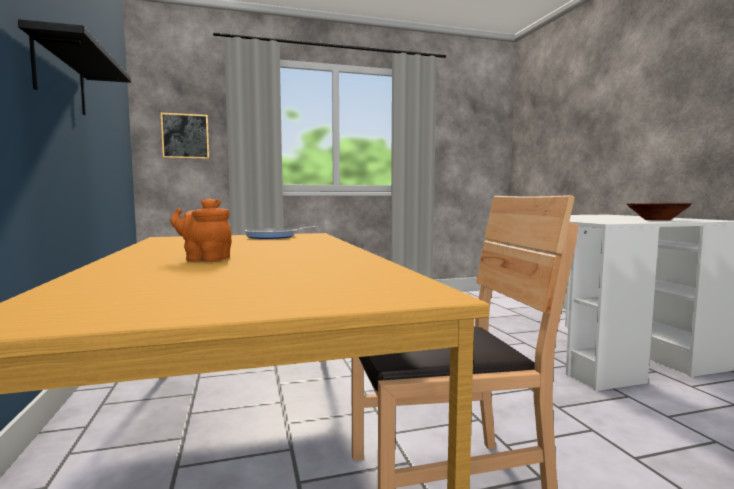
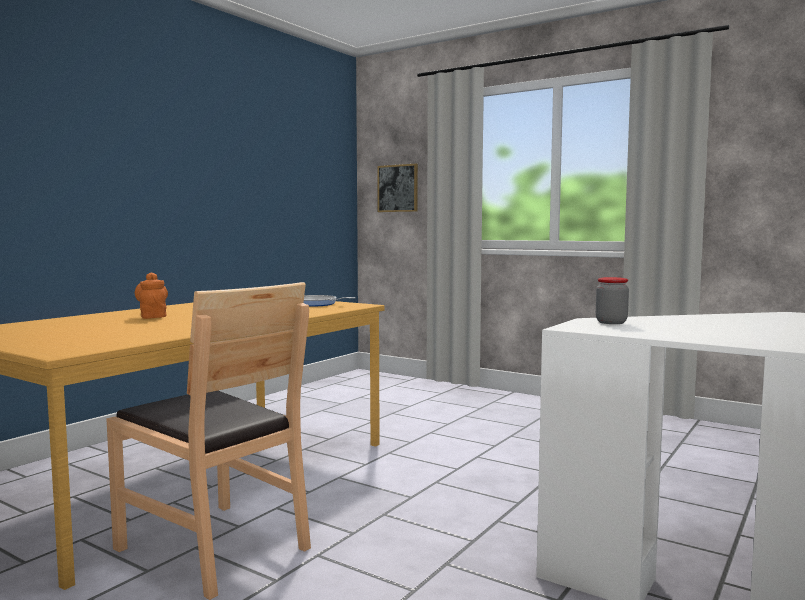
camera: 50 degrees right, 0 degrees up
black shelf [18,19,131,115] -> none
brown bowl [626,203,693,221] -> none
none -> jar [596,277,629,324]

